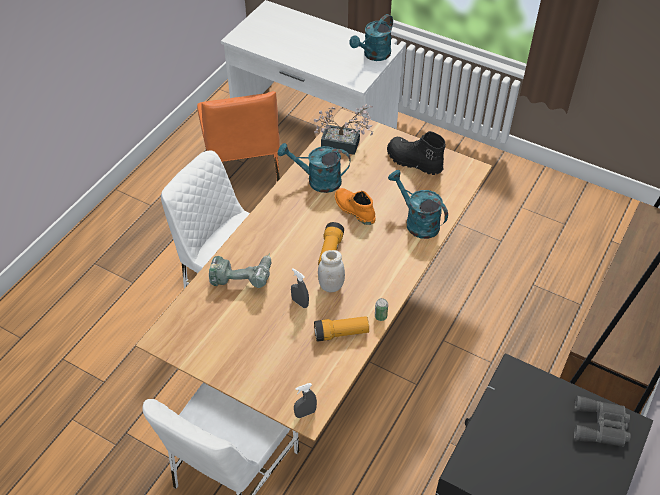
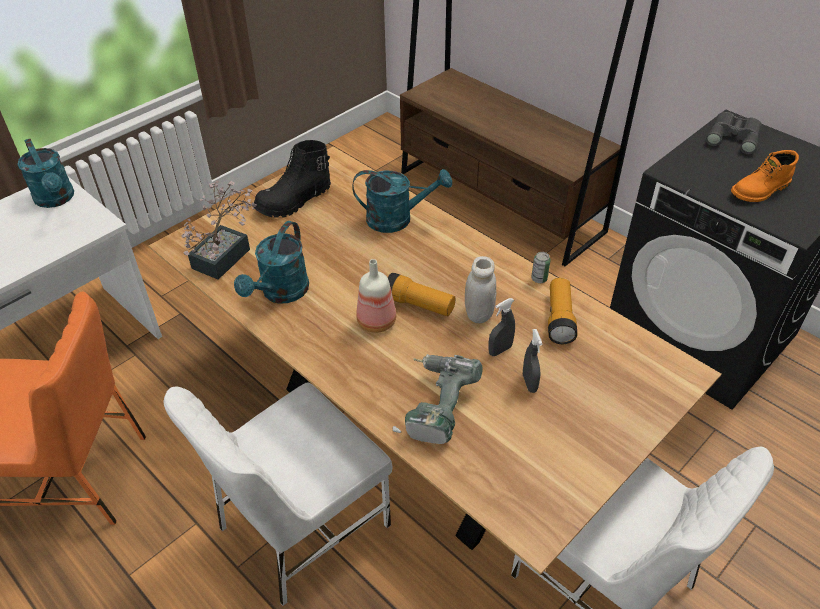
camera: 75 degrees left, 5 degrees down
grey spray bottle [294,383,317,418] -> grey spray bottle moved to [523,329,542,393]
orange boot [335,188,376,225] -> orange boot moved to [731,150,799,202]
turquoise watering can [388,170,448,239] -> turquoise watering can turned 150 degrees counterclockwise [352,169,452,233]
none -> bottle [356,259,396,333]

